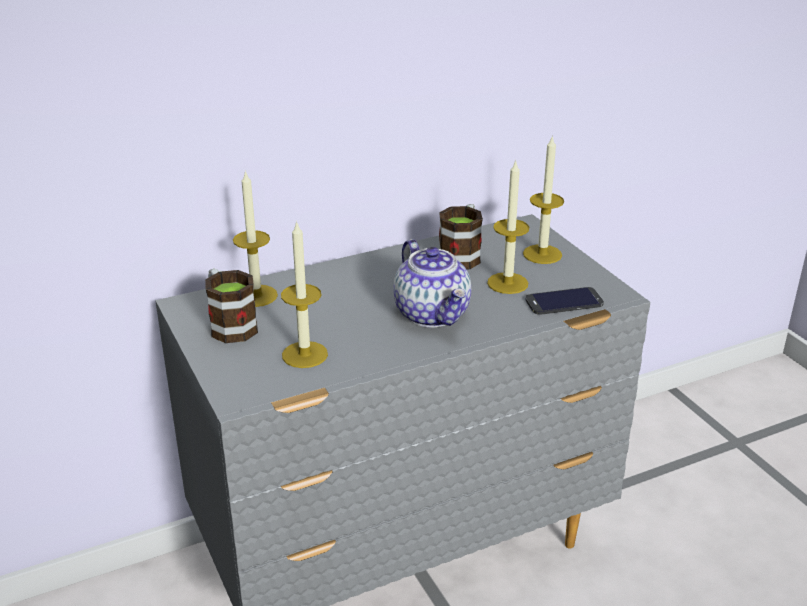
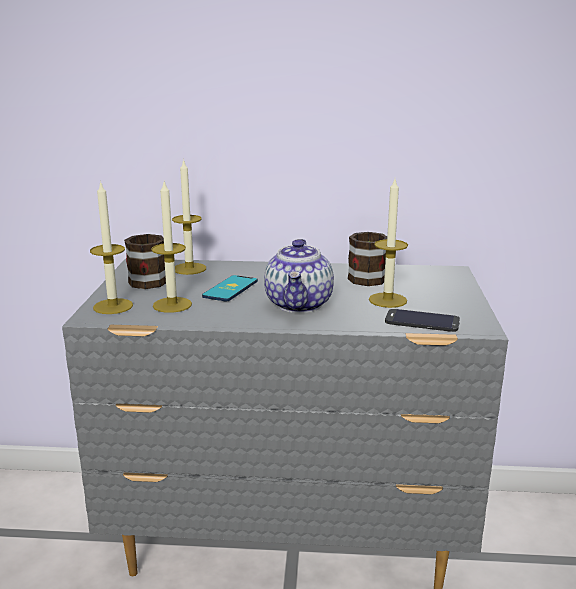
camera: 30 degrees right, 10 degrees down
candle [523,135,564,264] -> candle moved to [90,181,133,314]
none -> phone [202,275,258,301]

